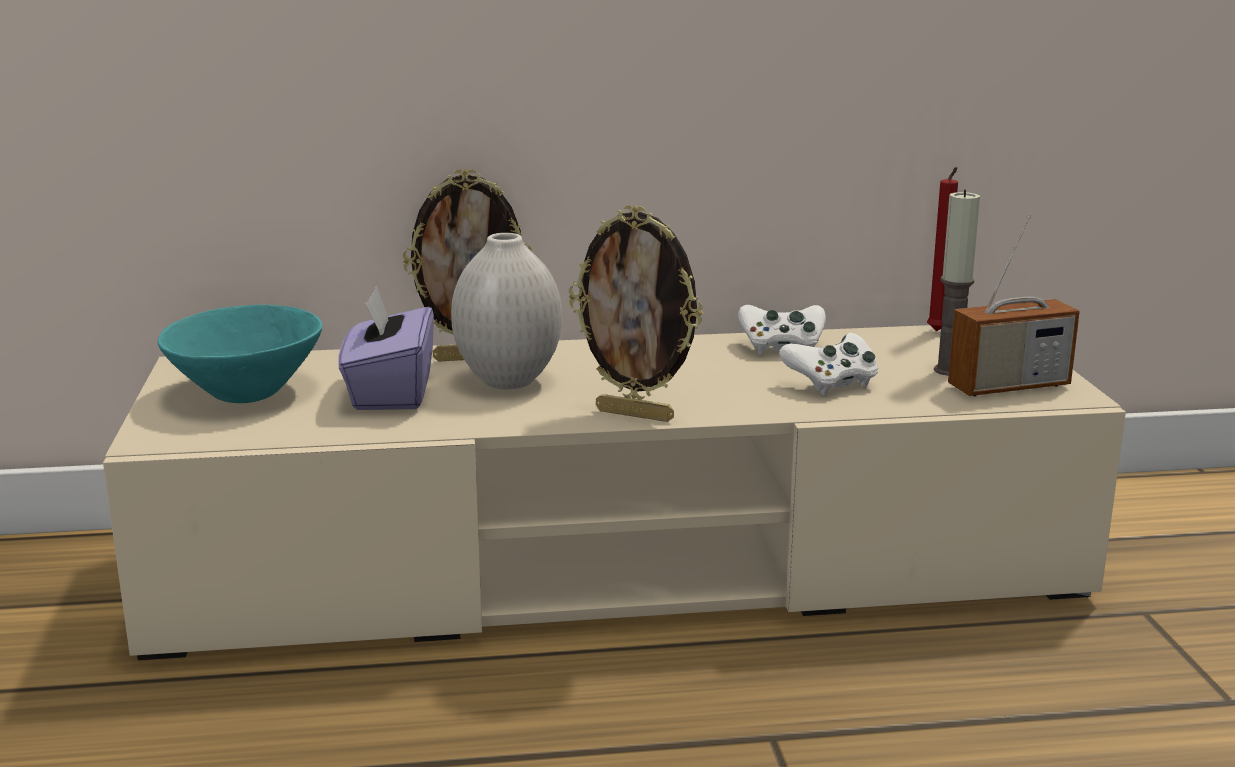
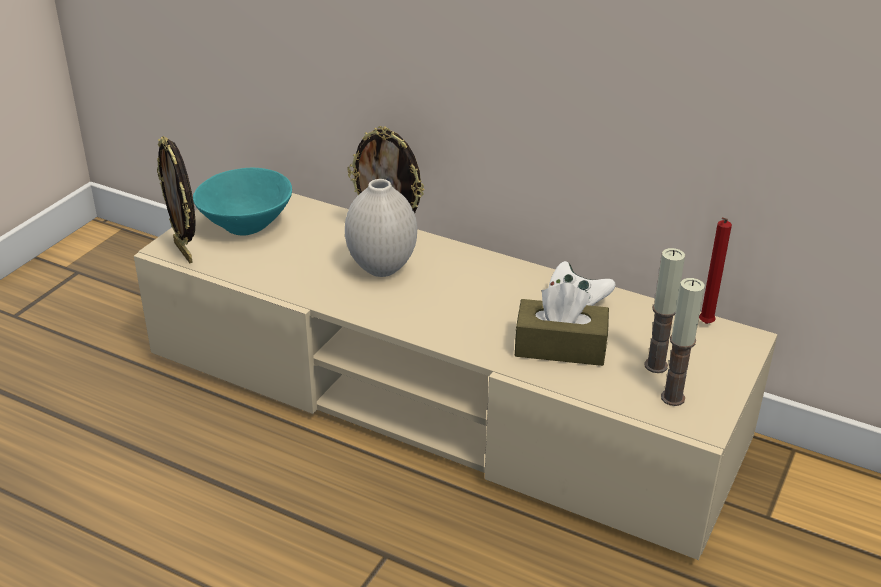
camera: 35 degrees right, 15 degrees up
purple tissue box [339,286,434,410] -> none
picture frame [569,205,704,422] -> picture frame moved to [157,136,195,263]
white game controller [779,333,878,395] -> brown tissue box [515,283,609,366]
radio [948,214,1080,396] -> candle [661,278,705,406]

